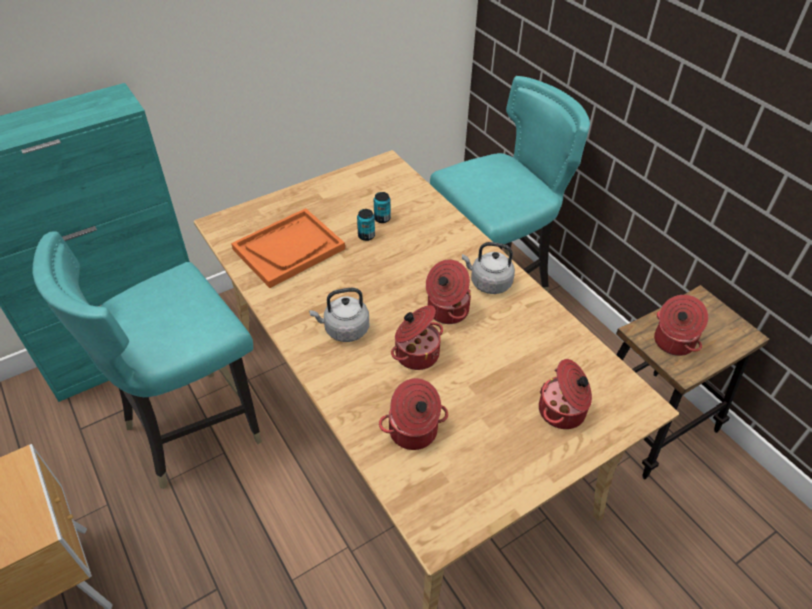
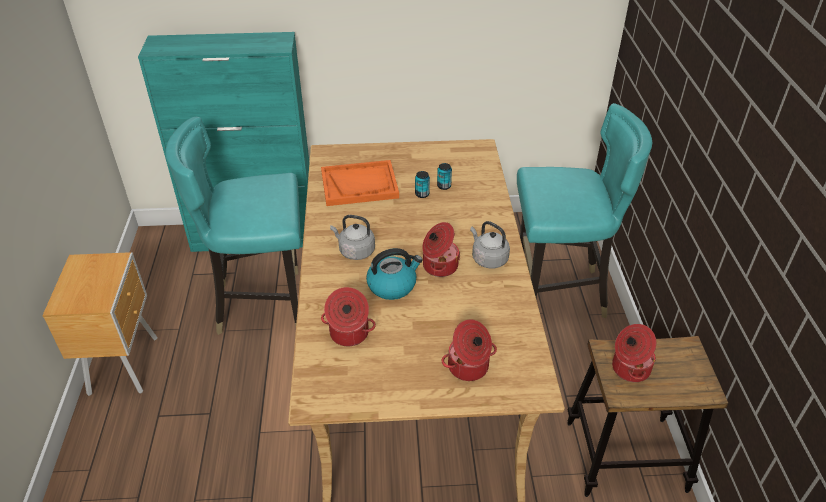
camera: 30 degrees right, 5 degrees down
cooking pot [391,305,443,370] -> kettle [366,248,423,300]

